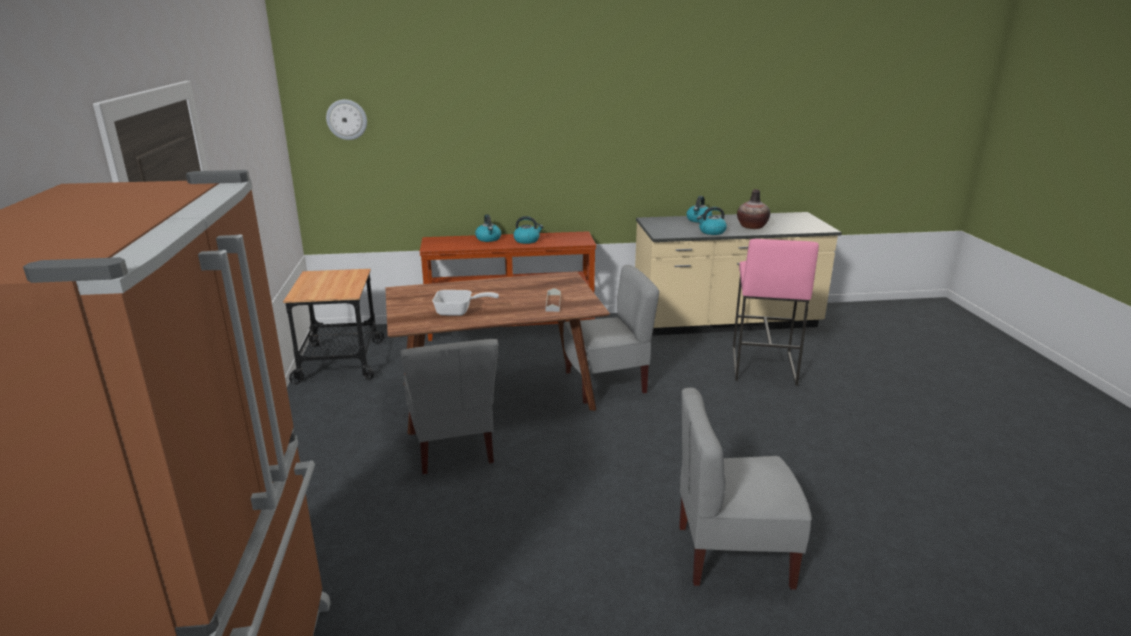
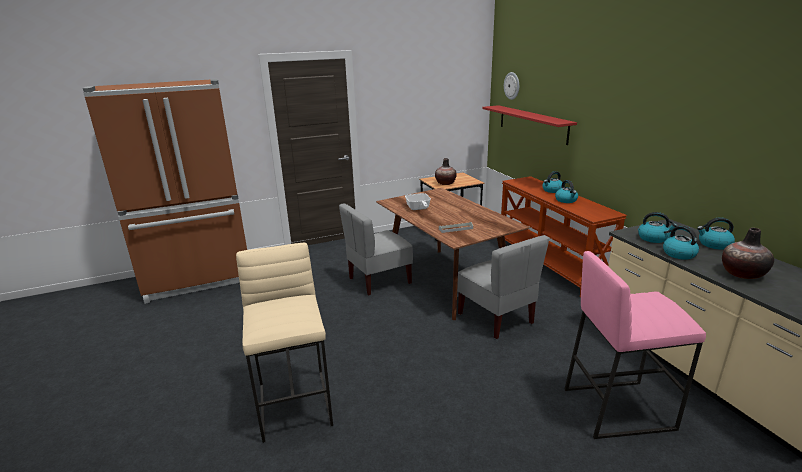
camera: 75 degrees right, 0 degrees up
grey chair [679,387,812,590] -> beige stool [236,243,333,443]
none -> vase [435,158,457,185]
none -> red shelf [482,105,577,145]
none -> kettle [638,212,677,243]

